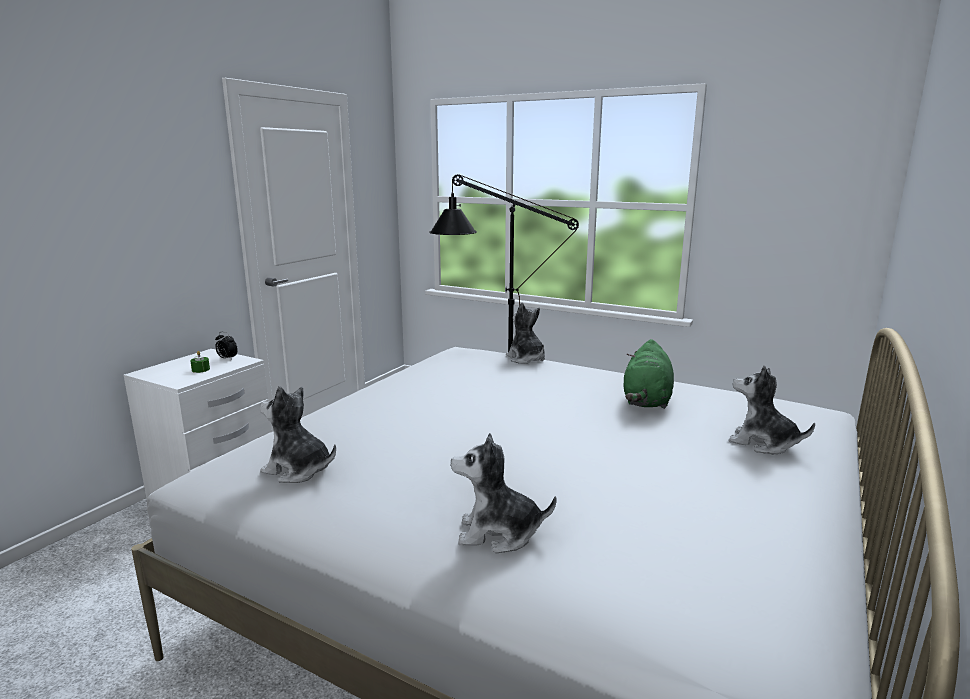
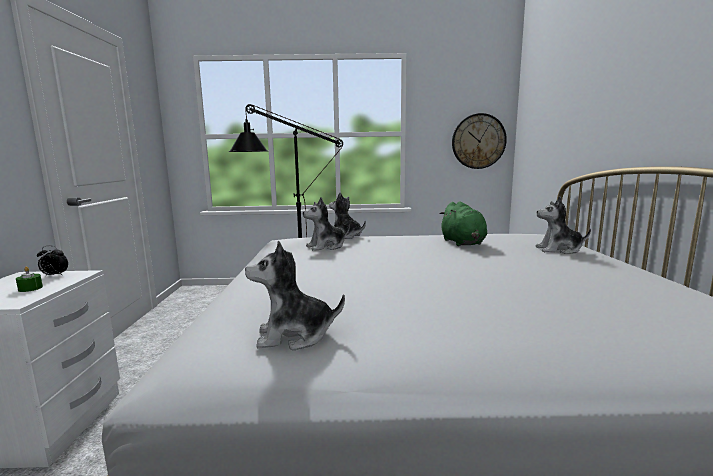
camera: 30 degrees left, 5 degrees down
plush toy [451,433,557,553] -> plush toy moved to [303,197,350,251]
none -> wall clock [452,113,507,169]

